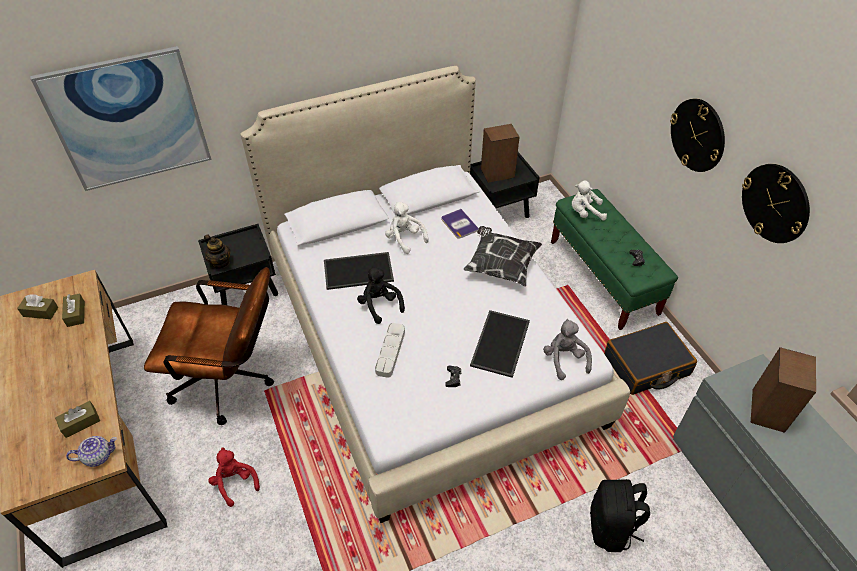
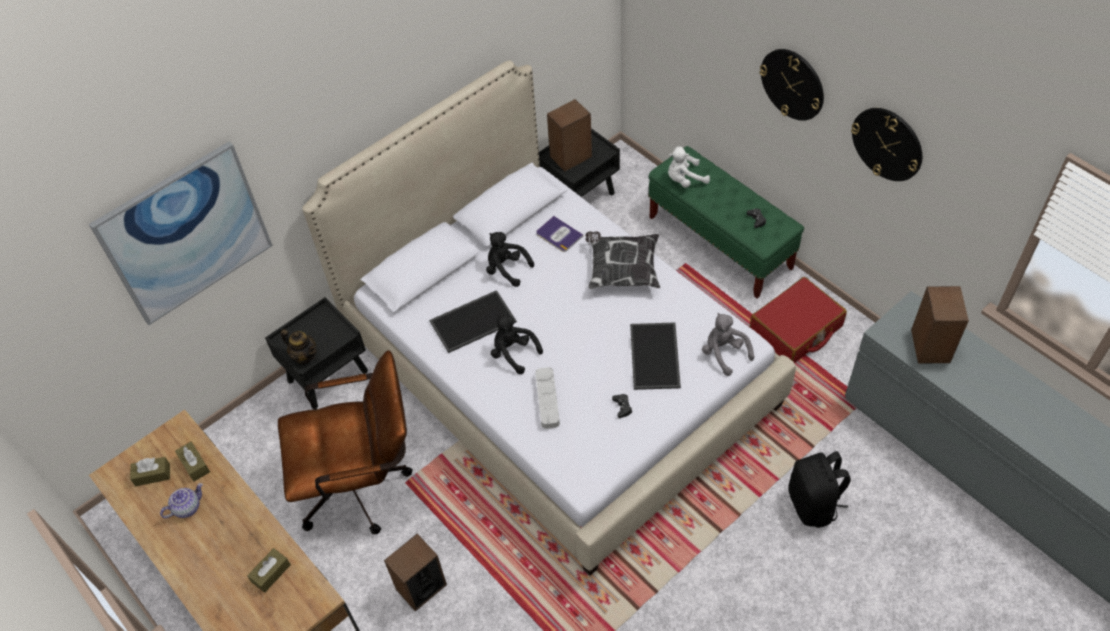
camera: 15 degrees left, 5 degrees up
teapot [66,436,117,467] -> teapot moved to [160,483,203,518]
red plush toy [208,447,260,507] -> speaker [384,533,447,611]
white plush toy [385,202,429,254] -> black plush toy [486,232,534,287]
black suitcase [604,322,697,395] -> red suitcase [750,277,847,363]

